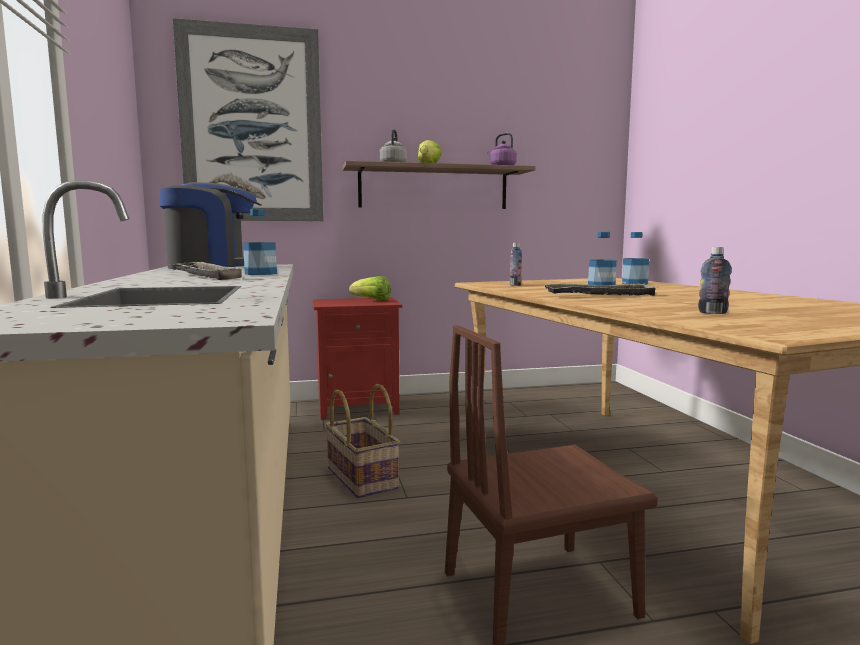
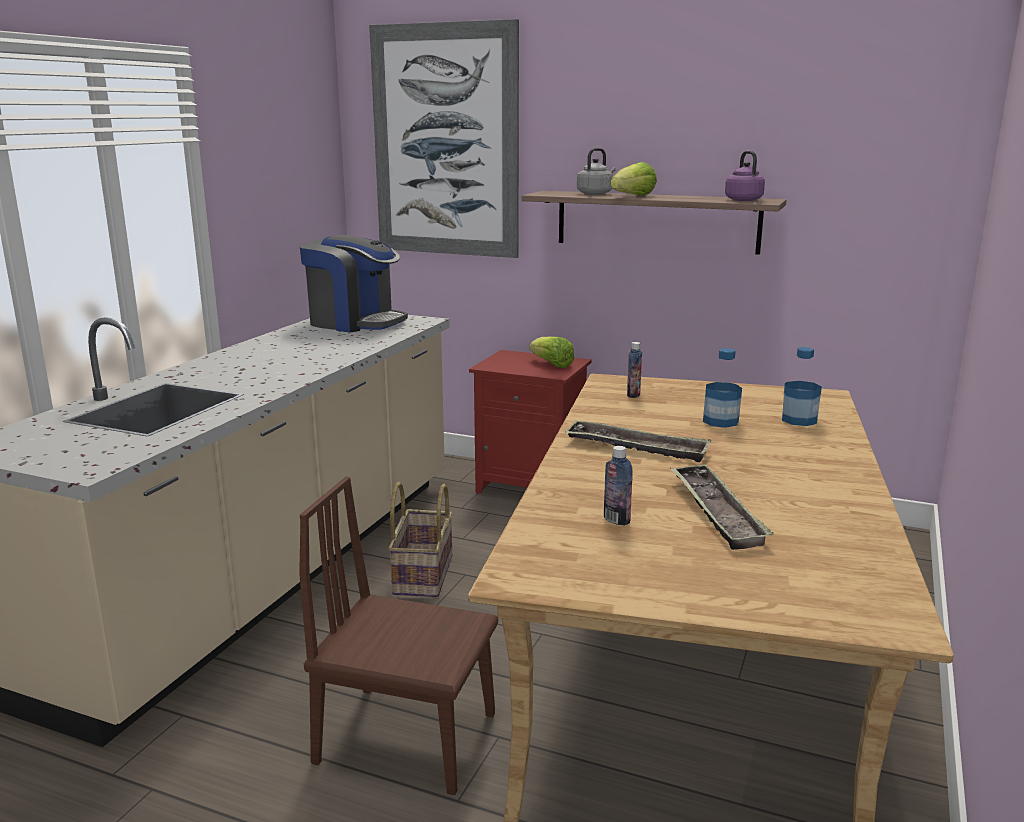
camera: 35 degrees right, 10 degrees up
tray [167,262,247,280] -> tray moved to [670,464,773,550]
bottle [243,209,277,275] -> none

